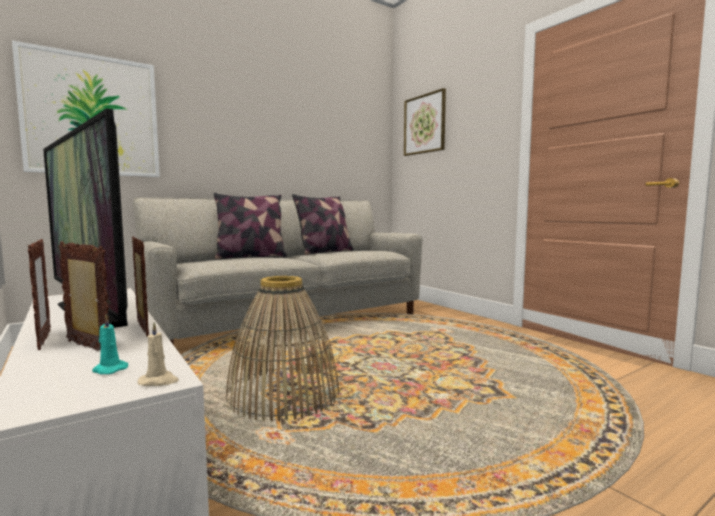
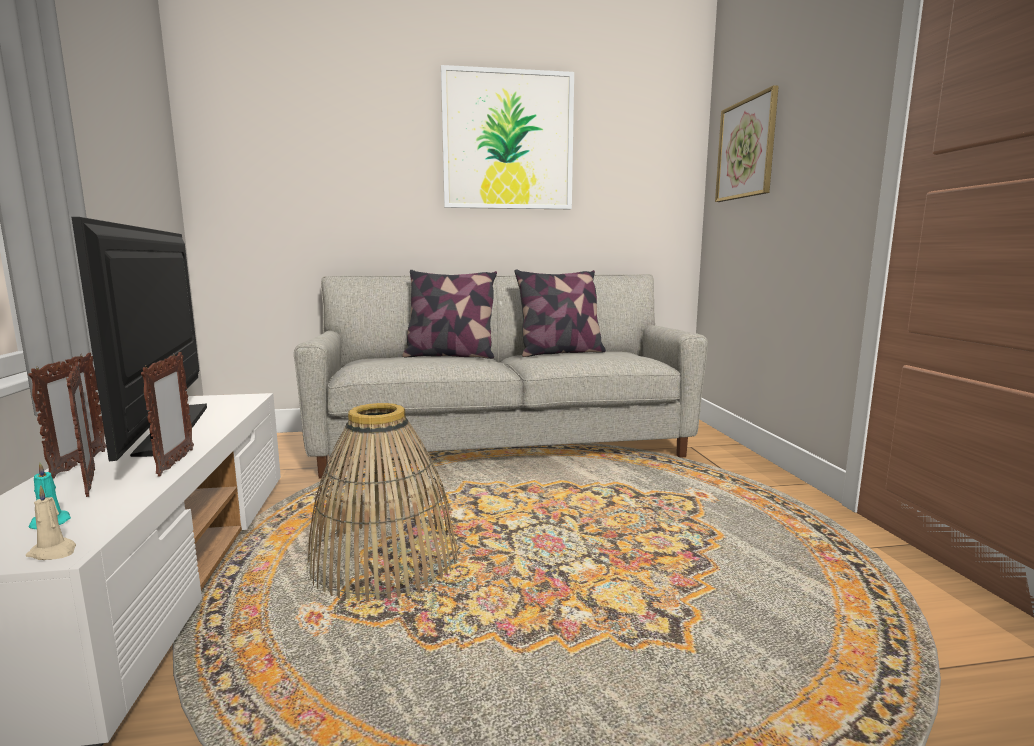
camera: 25 degrees right, 5 degrees up
picture [12,40,160,177] -> picture moved to [441,65,574,209]

